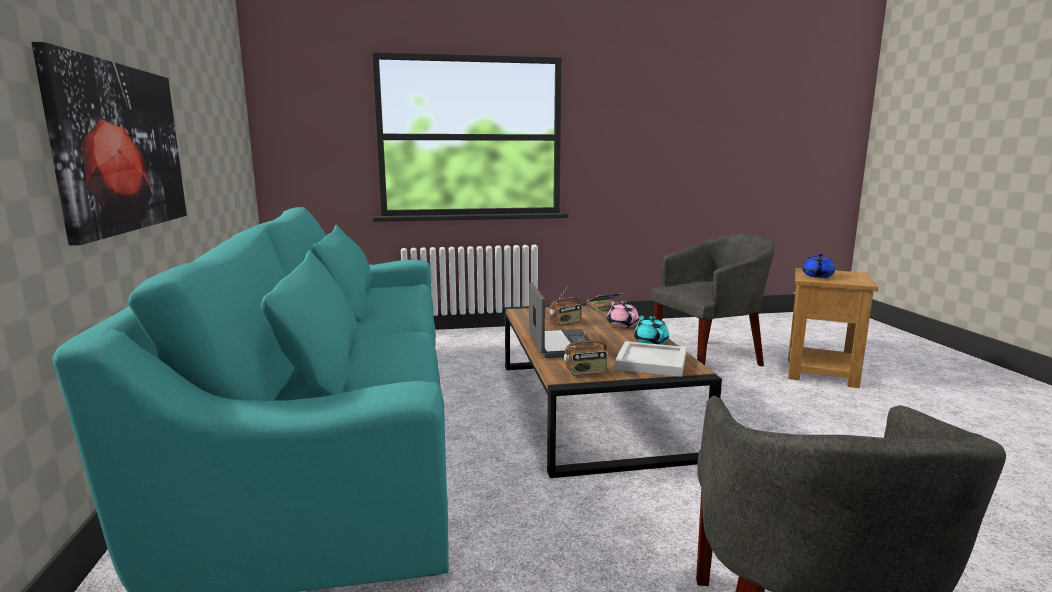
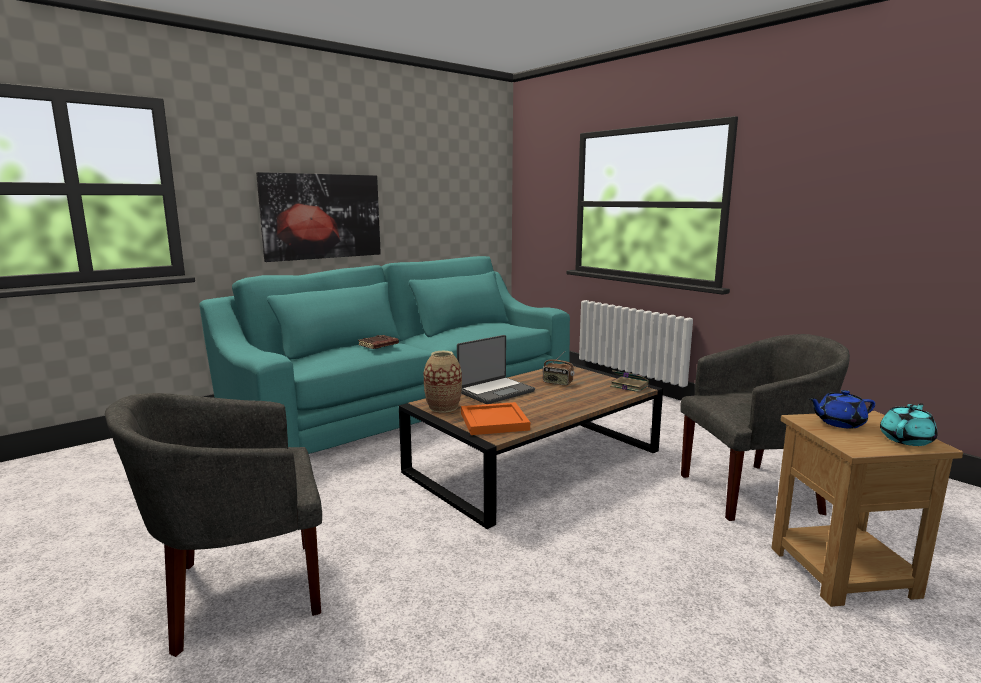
camera: 60 degrees right, 0 degrees up
radio [564,327,608,375] -> vase [424,351,462,412]
pink teapot [607,300,639,328] -> none
white tray [614,341,686,377] -> orange tray [461,402,530,435]
turquoise teapot [634,315,669,345] -> turquoise teapot moved to [880,403,938,446]
grey armchair [651,233,774,366] -> grey armchair turned 45 degrees counterclockwise [680,334,850,521]
none -> brown book [358,335,399,349]

